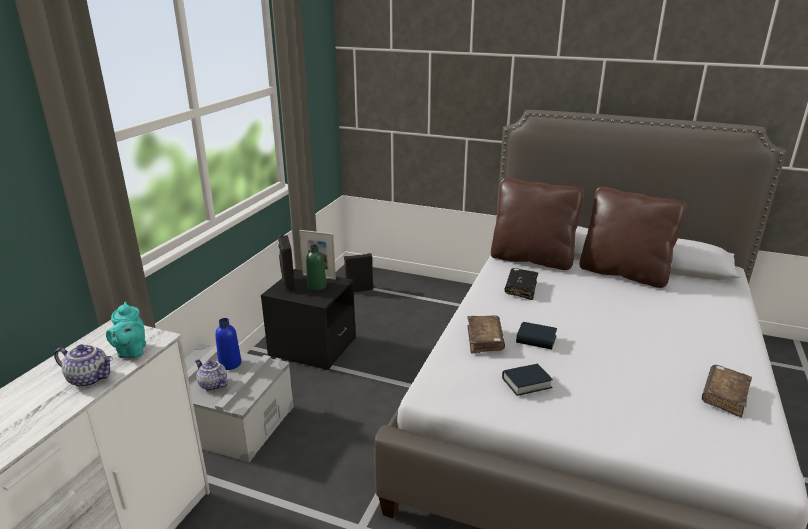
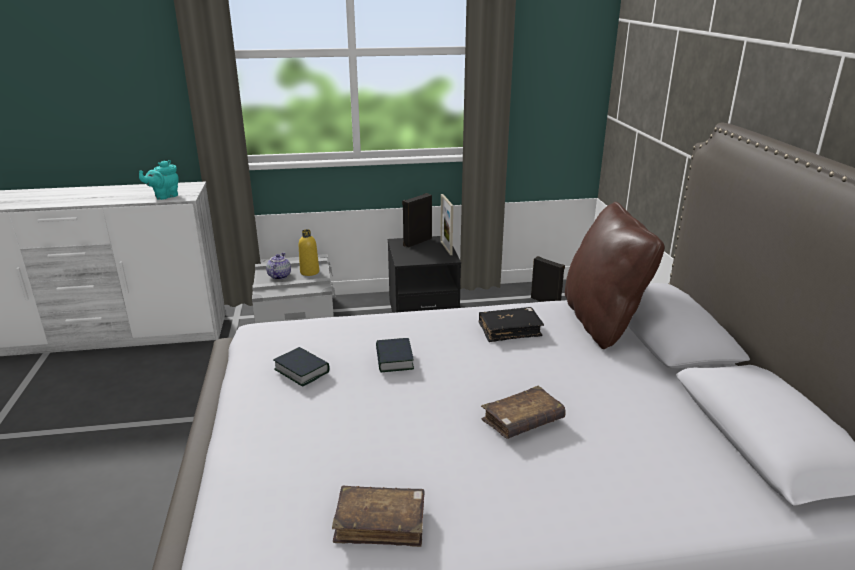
camera: 60 degrees right, 0 degrees up
teapot [54,344,113,387] -> none
blue bottle [215,318,241,370] -> yellow bottle [299,229,319,276]
green bottle [306,245,327,291] -> none
brown book [467,315,505,354] -> brown book moved to [481,386,566,439]
brown pillow [579,187,687,288] -> none

